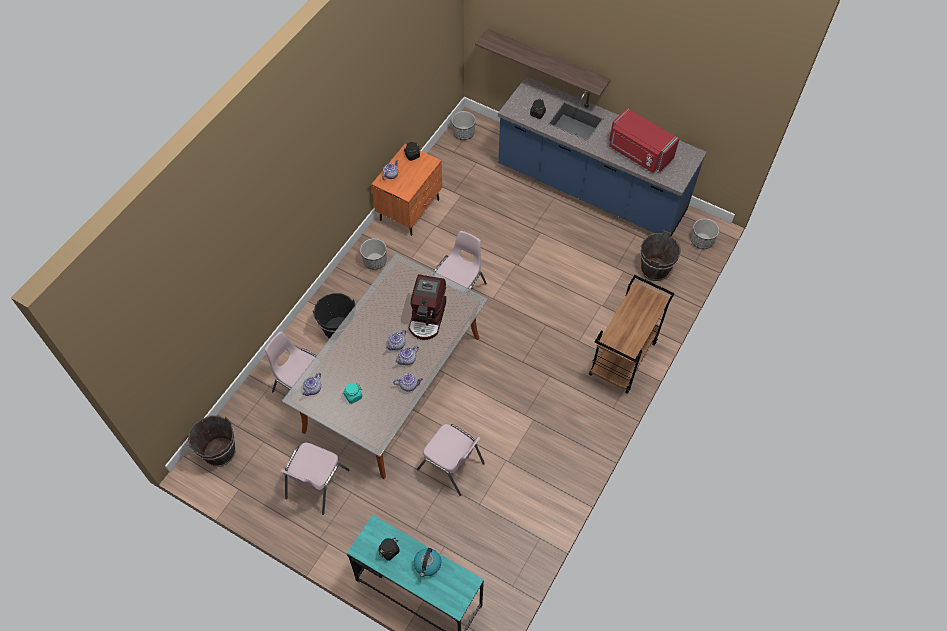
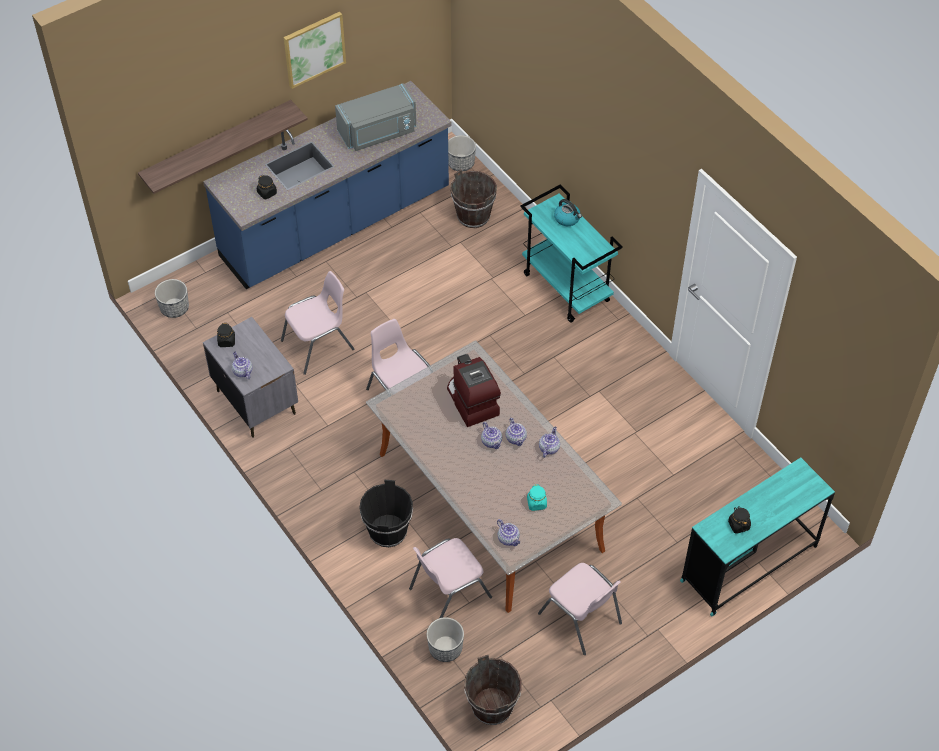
camera: 65 degrees left, 5 degrees down
planter [360,238,387,270] -> planter moved to [427,617,464,662]
orange nightstand [371,144,442,236] -> grey nightstand [203,317,298,438]
coffee machine [409,274,446,340] -> coffee machine turned 150 degrees counterclockwise [447,354,501,427]
kettle [414,548,441,577] -> kettle moved to [554,199,582,226]
pink chair [417,424,485,496] -> pink chair moved to [281,271,355,375]
brown cart [589,275,675,394] -> turquoise cart [521,185,623,323]
red microwave [609,108,679,173] -> grey microwave [335,83,416,151]
none -> picture [284,12,346,89]

